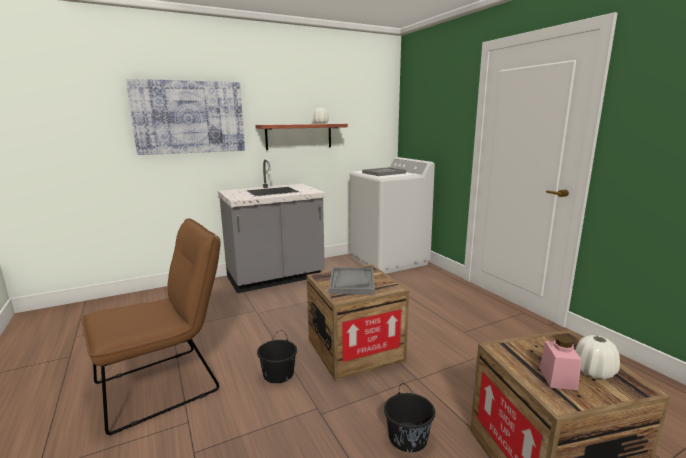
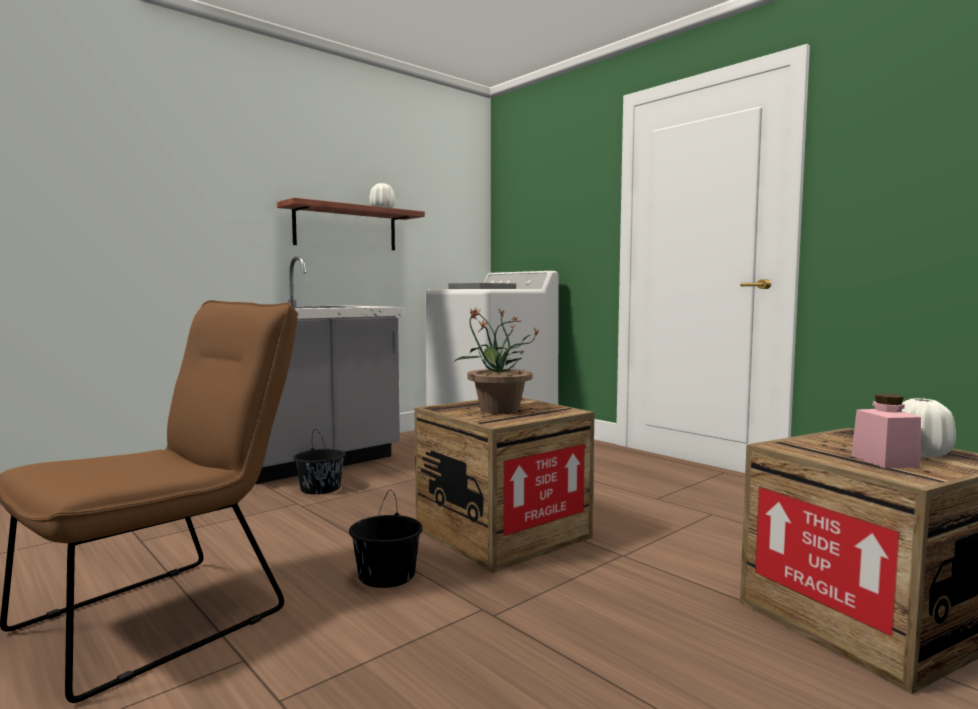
camera: 15 degrees left, 10 degrees down
picture [126,78,245,155] -> none
grey tray [329,267,375,295] -> potted plant [454,308,541,414]
black bucket [384,383,435,452] -> black bucket moved to [293,429,346,494]

